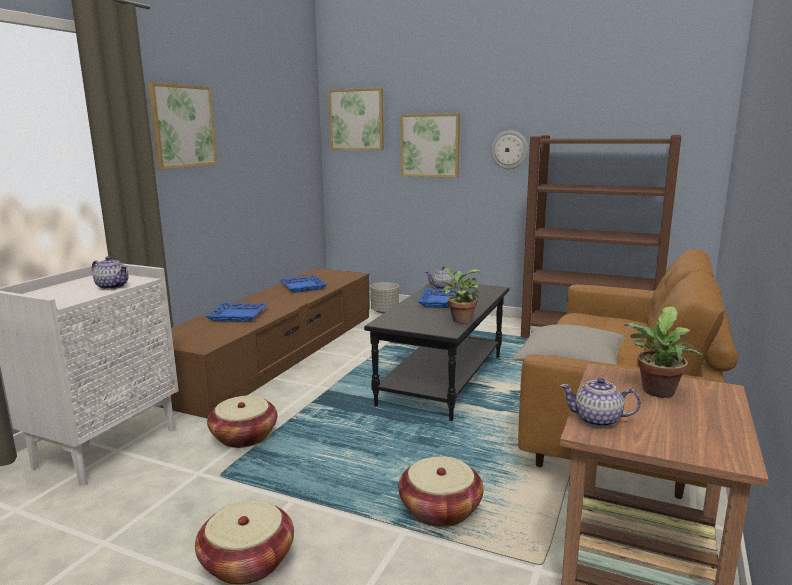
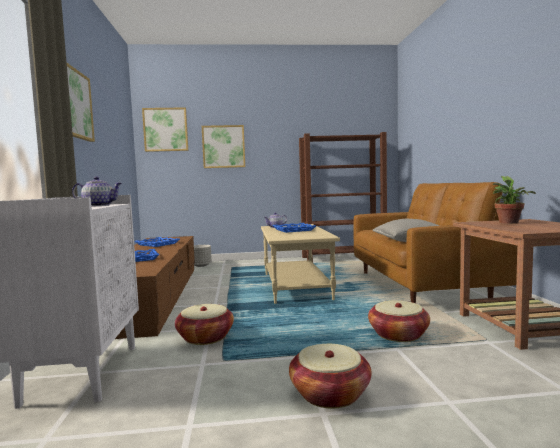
camera: 30 degrees left, 10 degrees down
black coffee table [364,282,509,421] -> beige coffee table [261,224,340,304]
potted plant [440,268,481,323] -> none
wall clock [491,130,528,169] -> none
teapot [560,378,641,428] -> none

